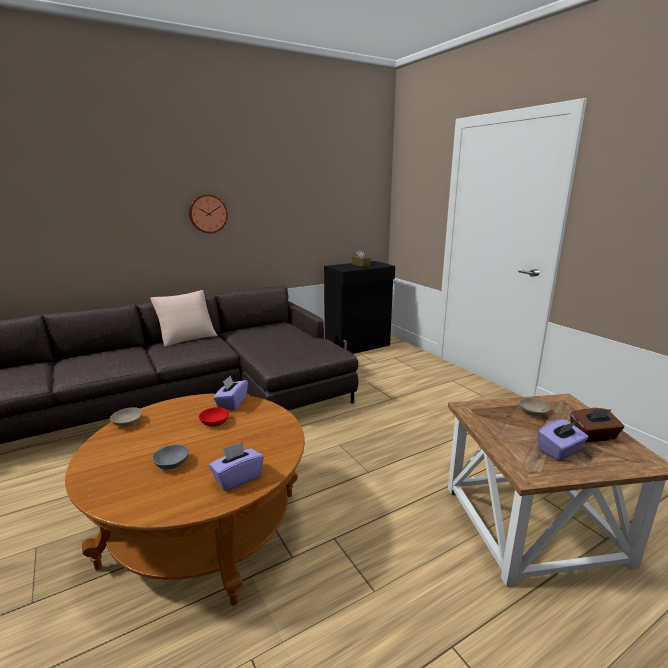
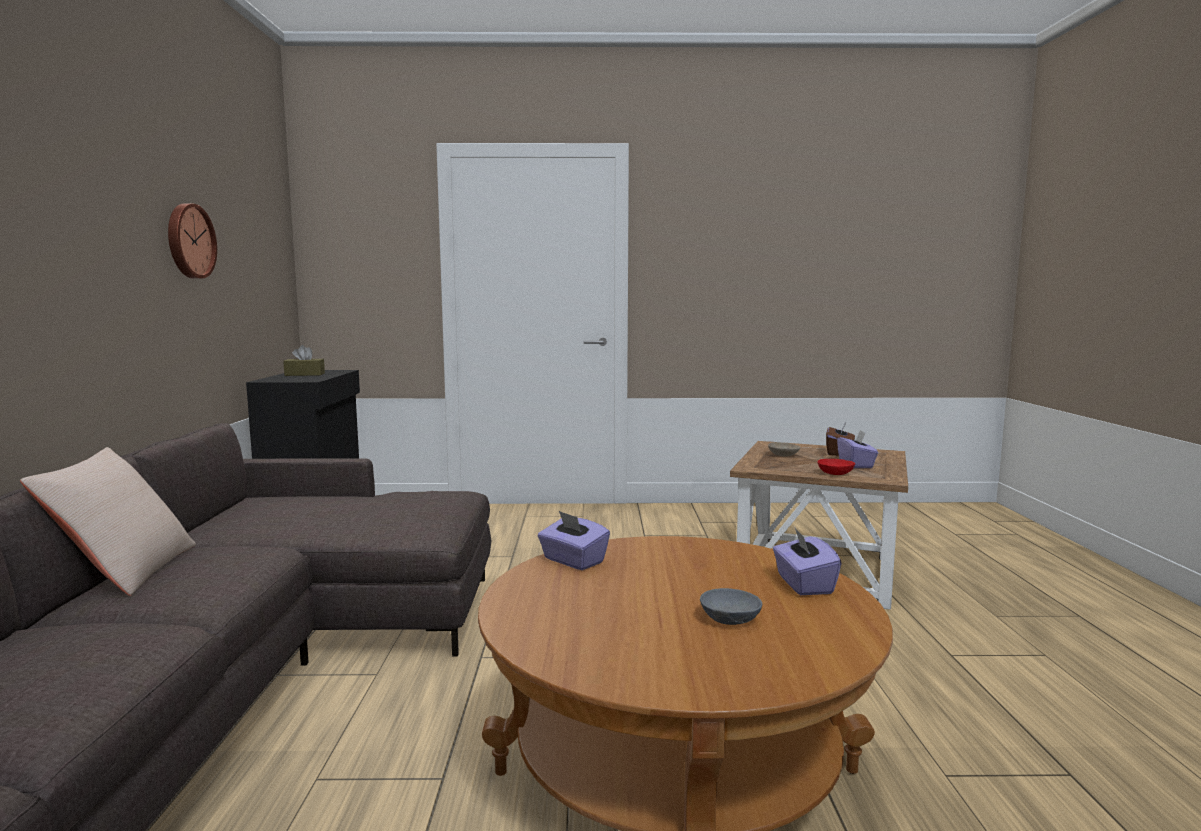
camera: 60 degrees left, 10 degrees down
beige bowl [110,407,142,427] -> none
wall clock [189,194,228,233] -> wall clock moved to [168,203,217,279]
red bowl [199,407,229,427] -> red bowl moved to [817,459,855,475]

